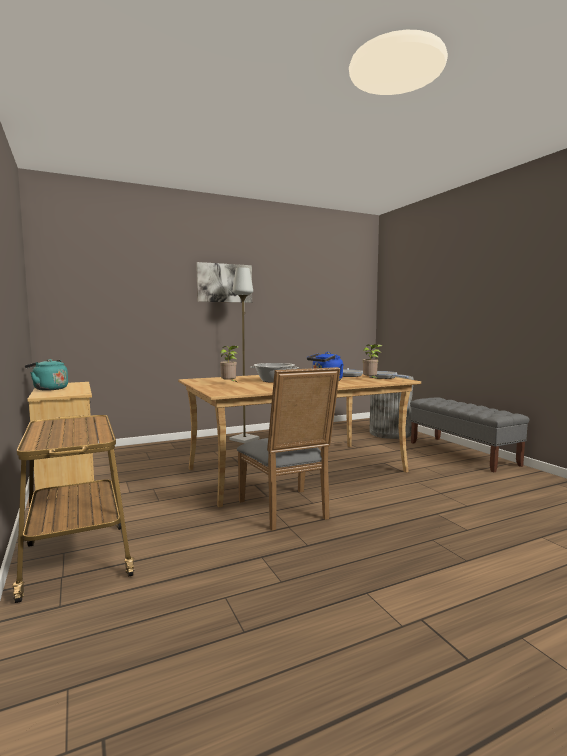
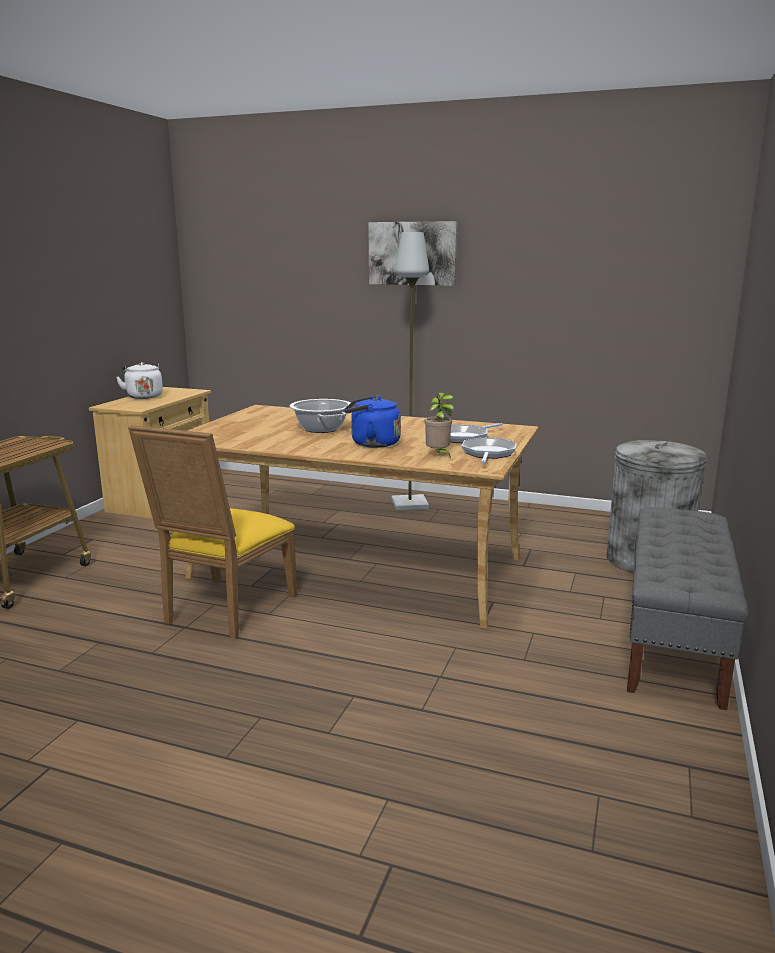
camera: 45 degrees right, 10 degrees up
turquoise kettle [25,359,68,391] -> white kettle [116,362,163,399]
potted plant [220,346,239,382] -> none
grey chair [237,367,340,531] -> yellow chair [128,425,297,639]

